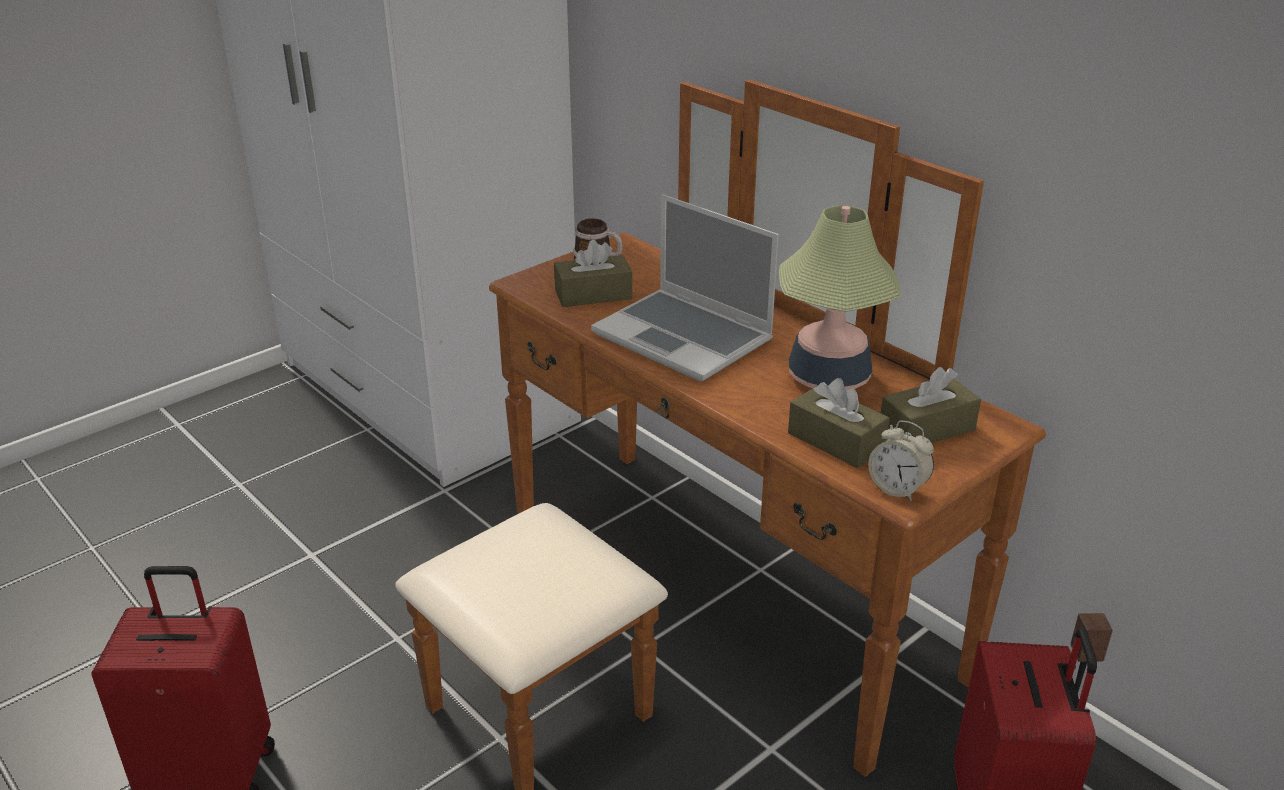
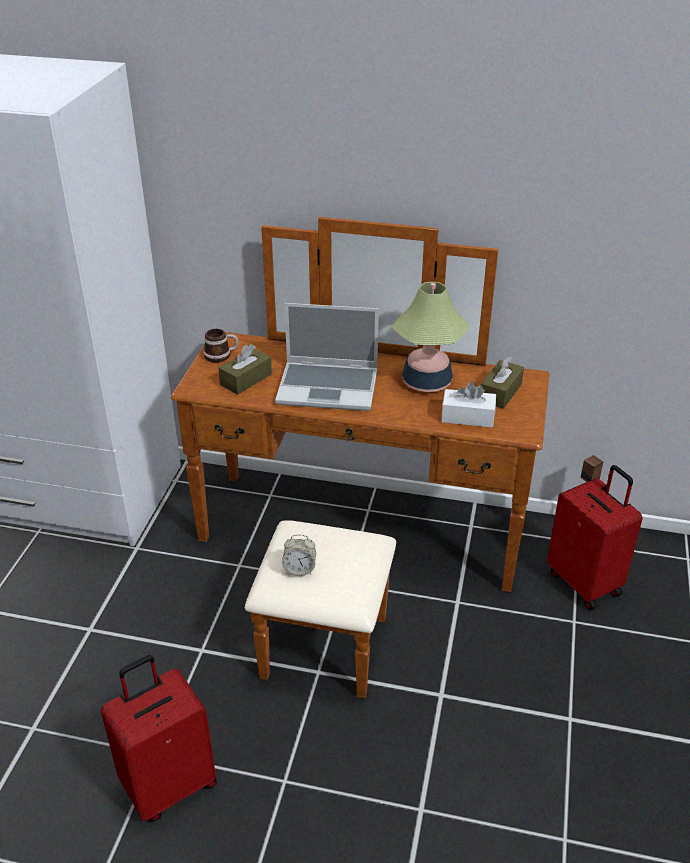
camera: 35 degrees left, 5 degrees up
brown tissue box [788,378,890,468] -> white tissue box [441,382,496,428]
alarm clock [868,420,934,501] -> alarm clock moved to [282,535,316,576]

